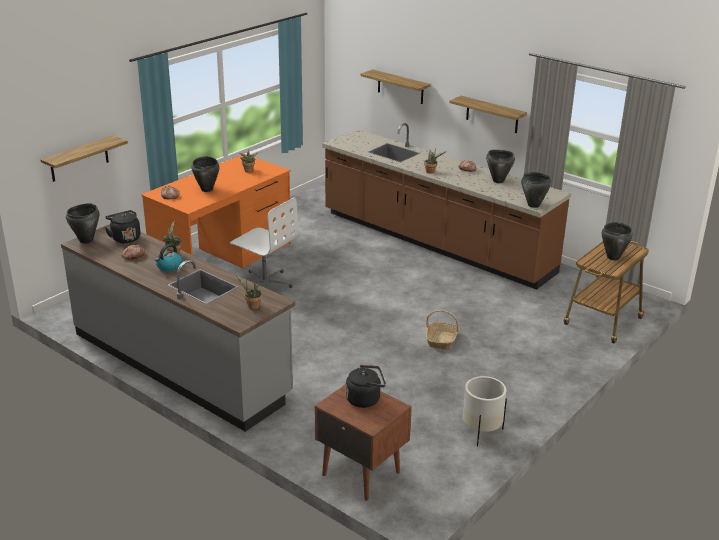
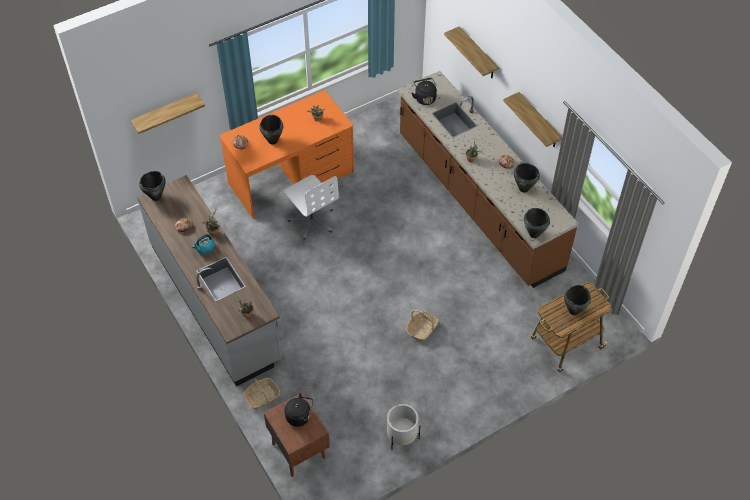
camera: 20 degrees right, 25 degrees up
black kettle [105,210,141,244] -> black kettle moved to [412,78,437,105]
none -> basket [243,378,280,409]

